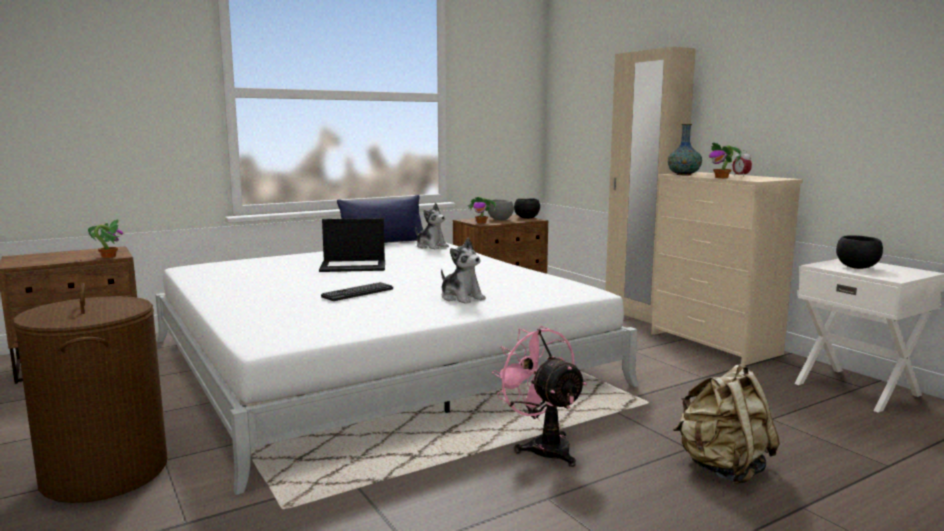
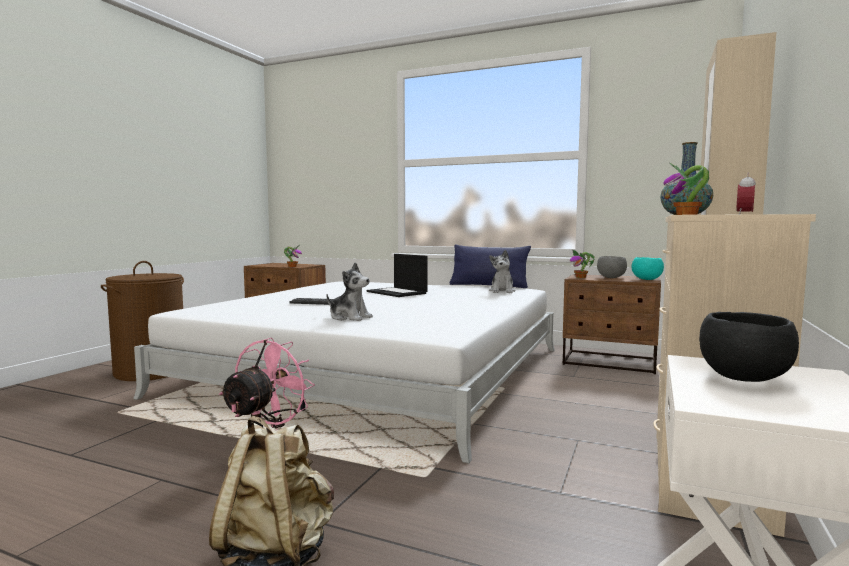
camera: 55 degrees right, 5 degrees down
plush toy [441,238,486,304] -> plush toy turned 75 degrees counterclockwise [327,262,373,321]
black bowl [514,198,540,219] -> turquoise bowl [632,257,664,280]

